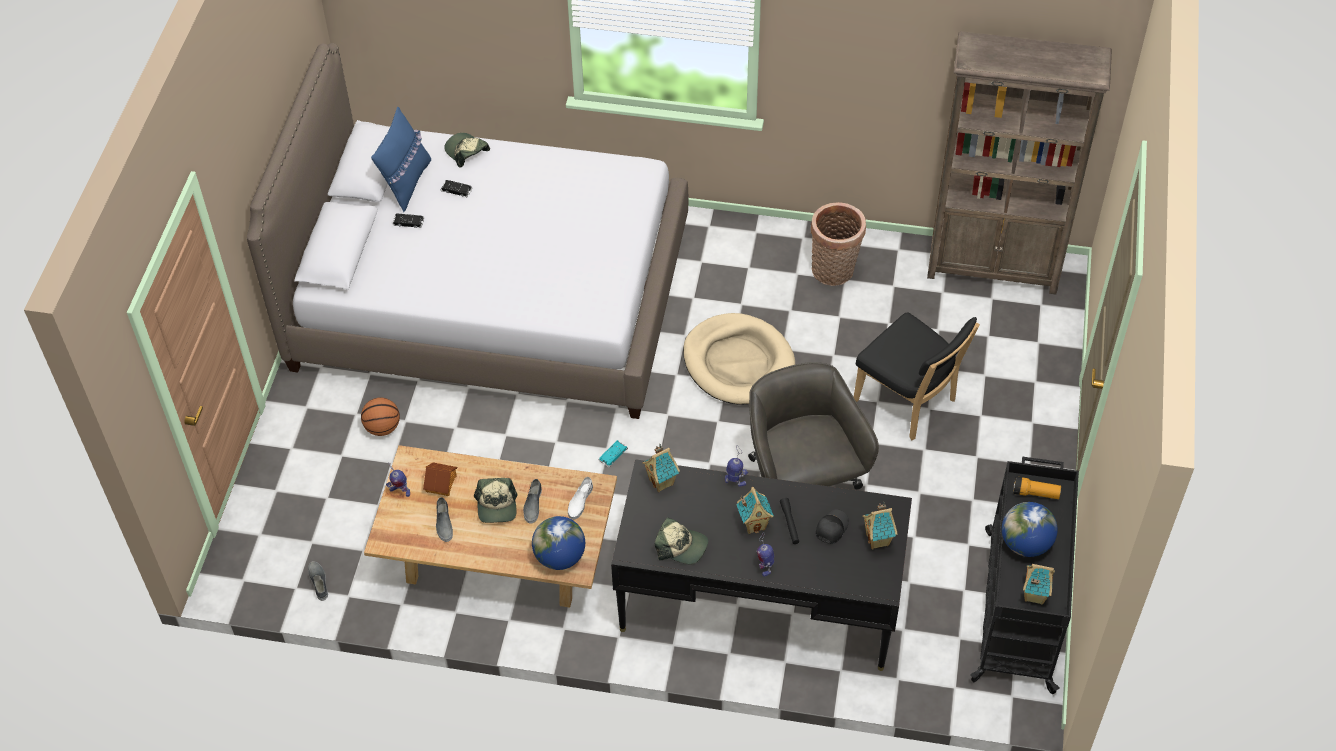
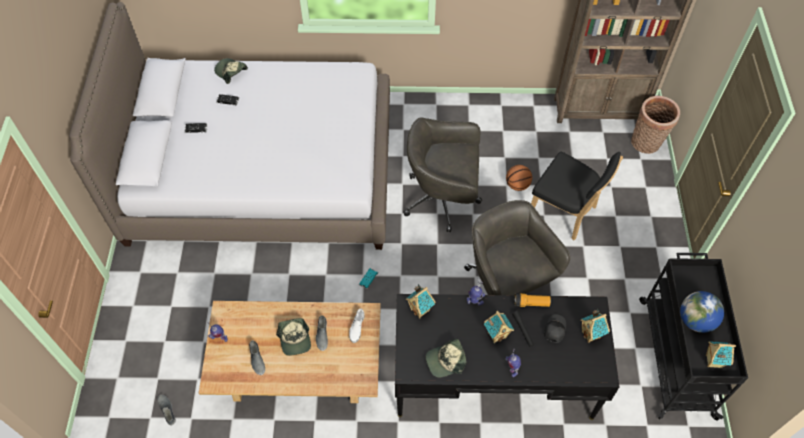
camera: 10 degrees left, 5 degrees up
basketball [361,397,400,436] -> basketball moved to [506,165,532,191]
blue pillow [371,107,431,212] -> none
toy house [423,462,457,496] -> none
globe [532,516,585,570] -> none
cap [655,518,708,564] -> cap turned 150 degrees clockwise [426,339,467,378]
beige dog bed [683,313,795,405] -> grey office chair [403,117,482,232]
basket [811,202,866,286] -> basket moved to [631,96,680,154]
flashlight [1013,476,1061,499] -> flashlight moved to [514,293,551,307]

